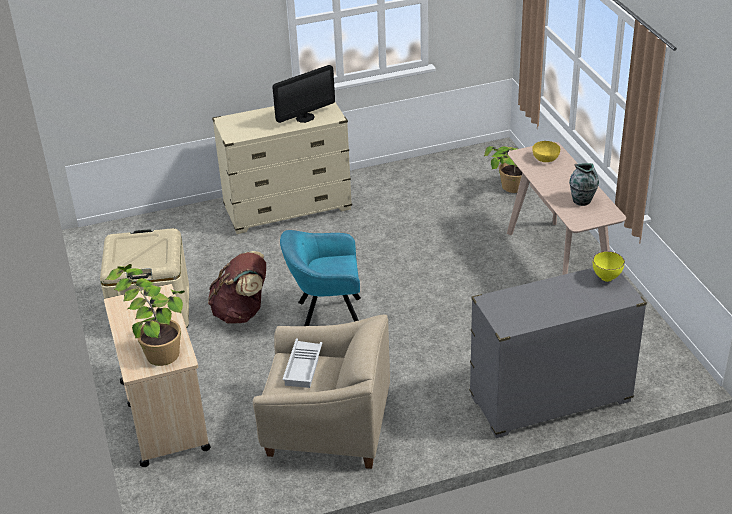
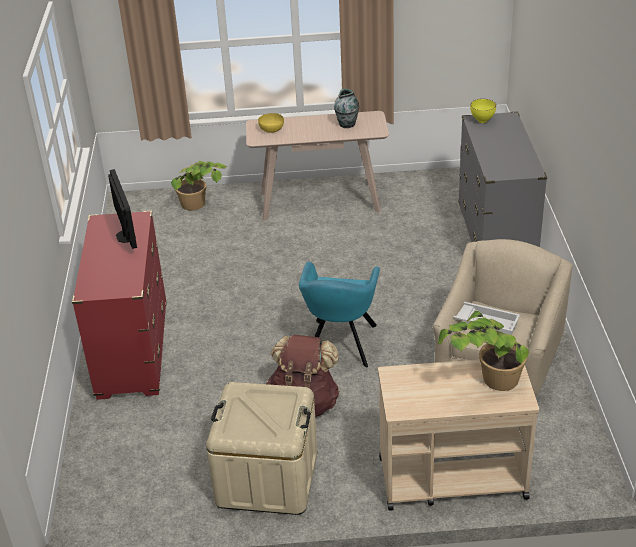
camera: 75 degrees left, 0 degrees up
beige dresser [212,102,352,234] -> red dresser [72,211,167,400]

